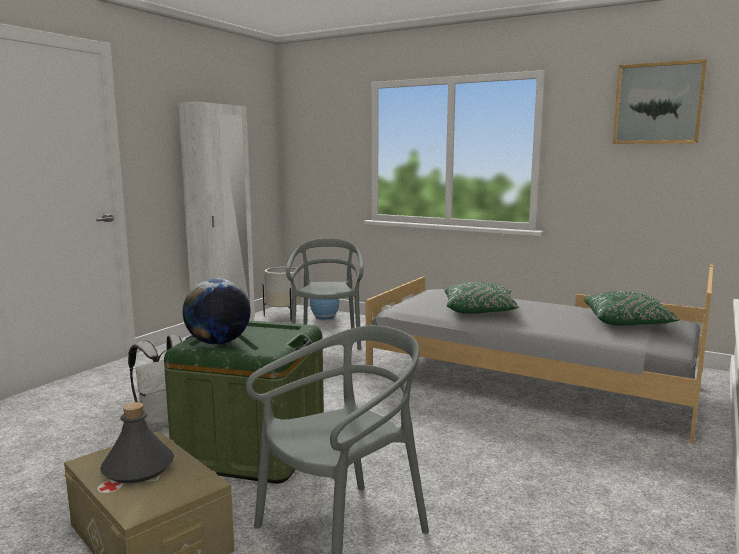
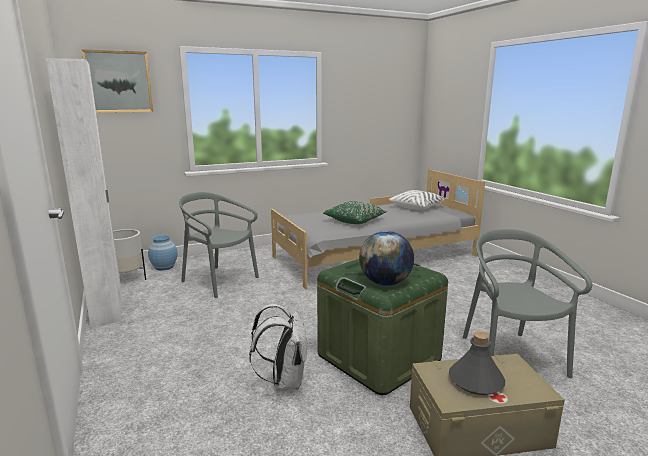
camera: 55 degrees left, 5 degrees up
green pillow [584,291,680,326] -> white pillow [388,190,447,210]
picture [613,59,707,144] -> picture moved to [81,49,153,113]

